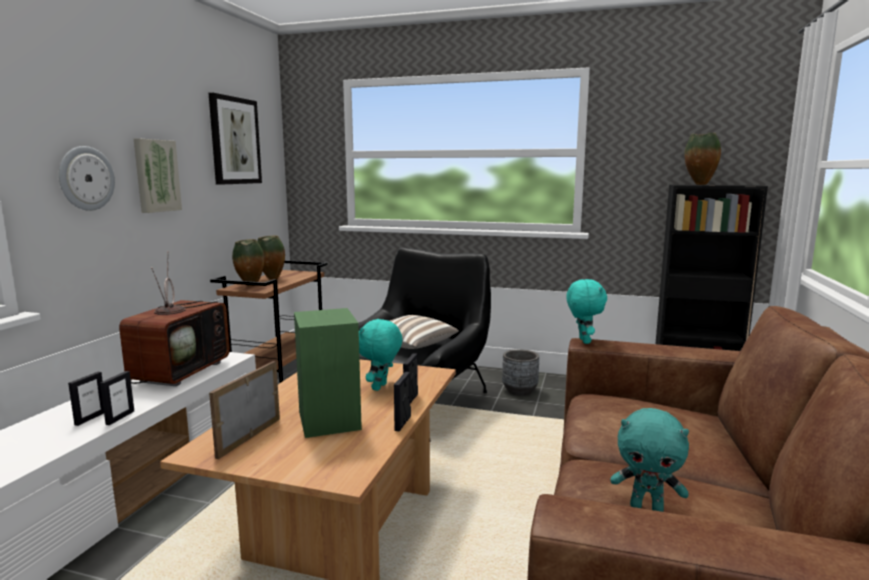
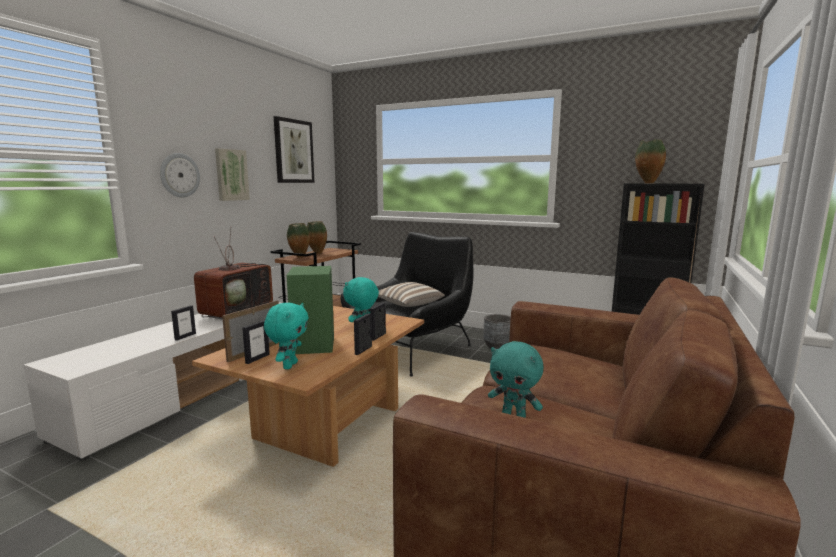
camera: 10 degrees right, 0 degrees up
picture frame [68,372,104,426] -> picture frame moved to [242,320,270,364]
turquoise plush toy [566,279,607,344] -> turquoise plush toy moved to [264,303,309,369]

